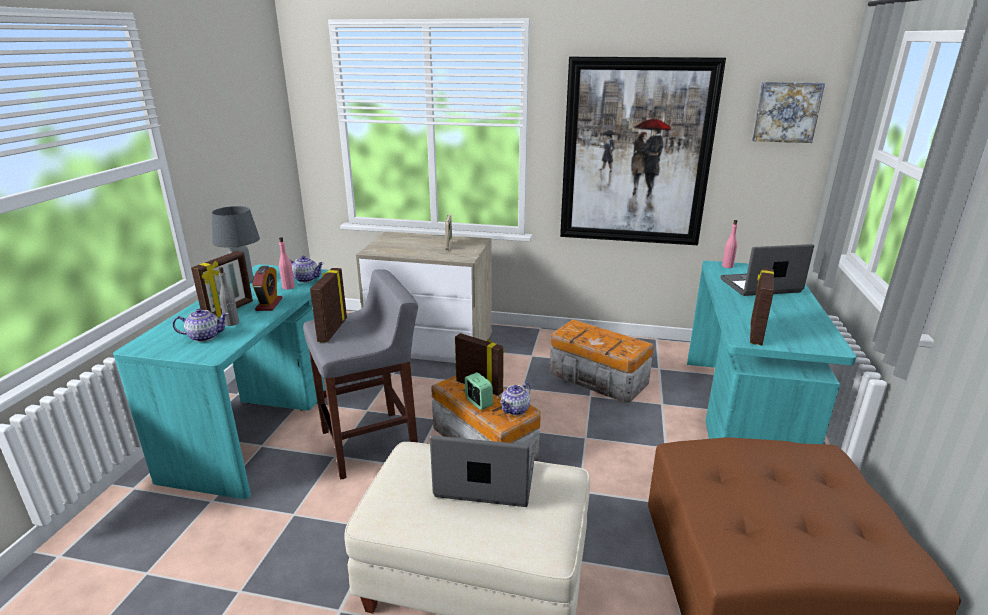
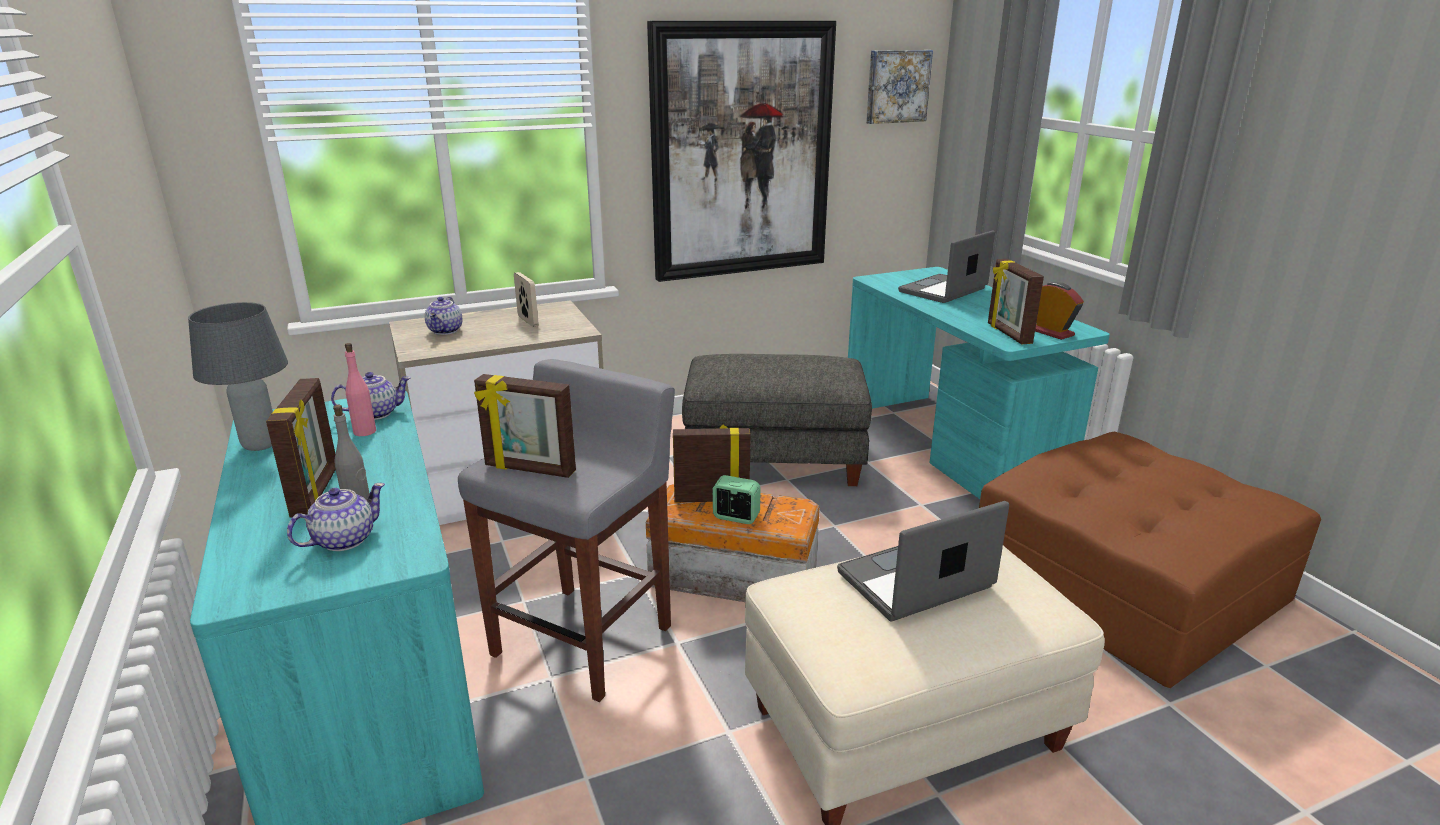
camera: 35 degrees left, 0 degrees up
alarm clock [252,266,283,311] -> alarm clock moved to [1035,282,1084,340]
picture frame [310,268,347,342] -> picture frame turned 45 degrees counterclockwise [474,374,576,478]
teapot [500,382,531,415] -> teapot moved to [425,297,462,335]
storage box [550,319,654,402] -> grey ottoman [682,354,872,486]
pink bottle [722,220,737,268] -> none

